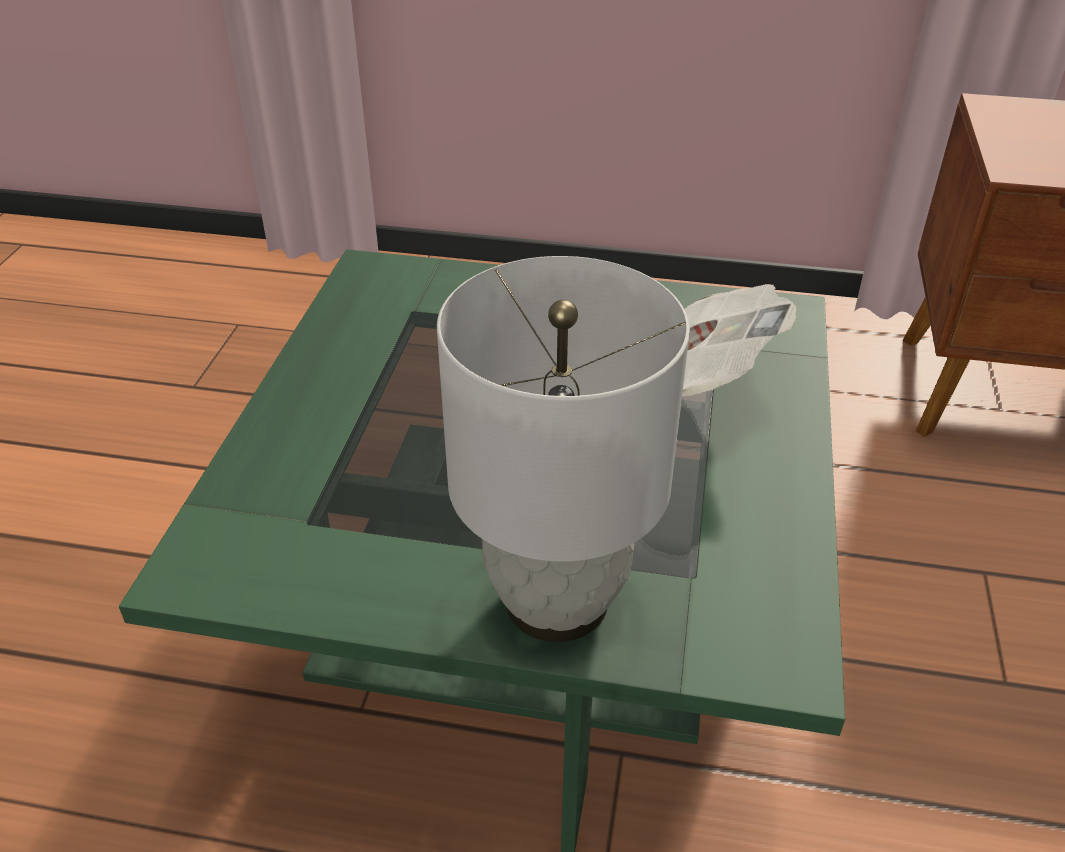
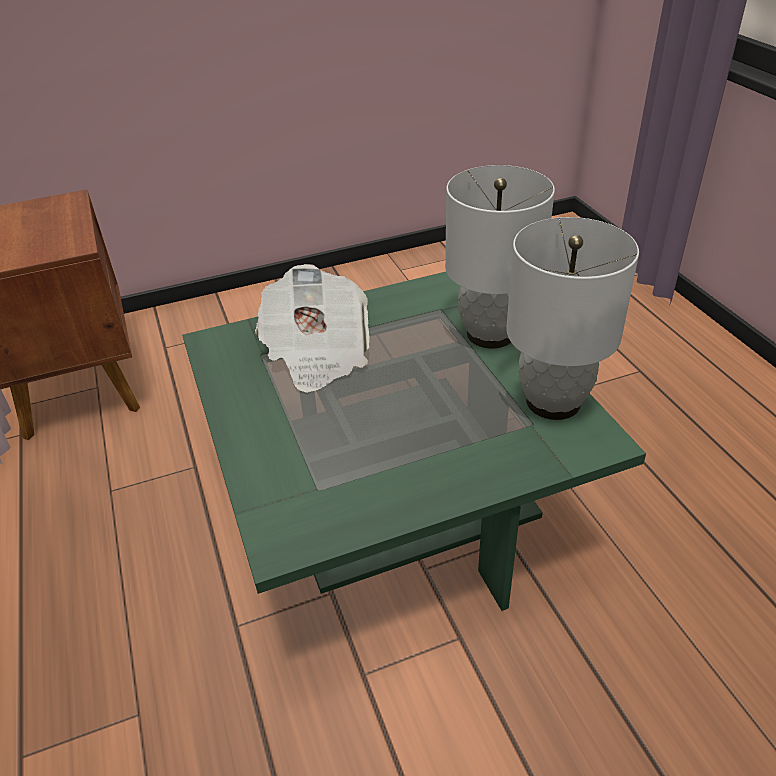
camera: 120 degrees left, 0 degrees up
none -> white table lamp [506,217,639,420]

